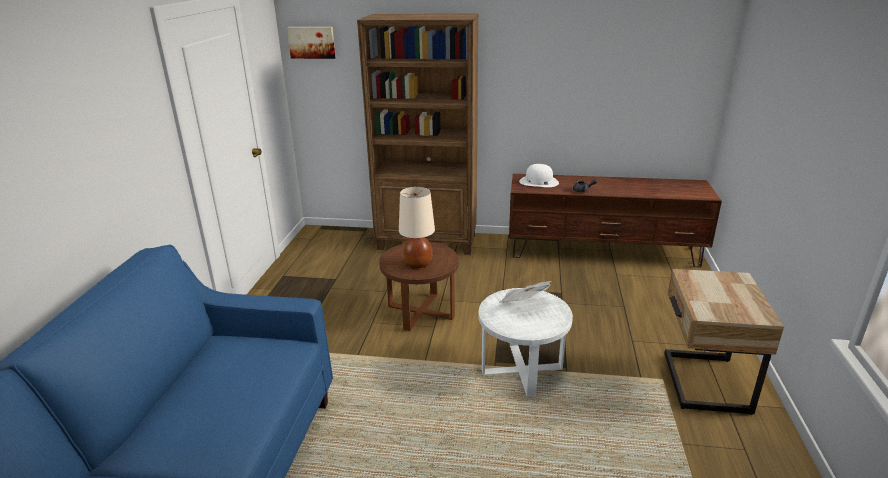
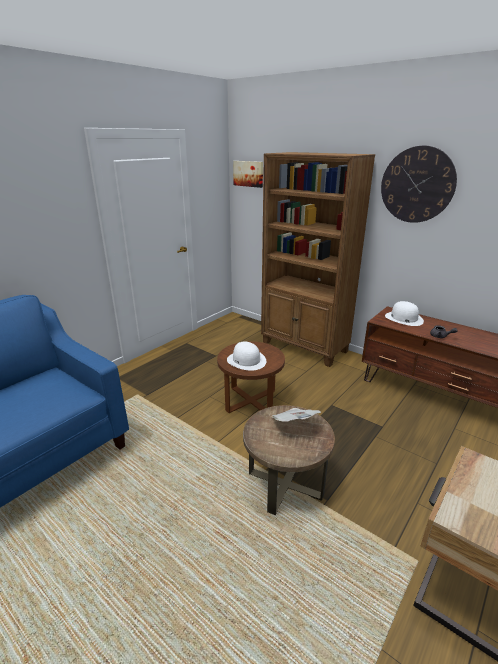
camera: 30 degrees right, 0 degrees up
beige table lamp [399,187,435,268] -> white hat [227,342,266,371]
white side table [479,288,573,397] -> brown side table [243,405,335,515]
none -> wall clock [381,146,457,223]

